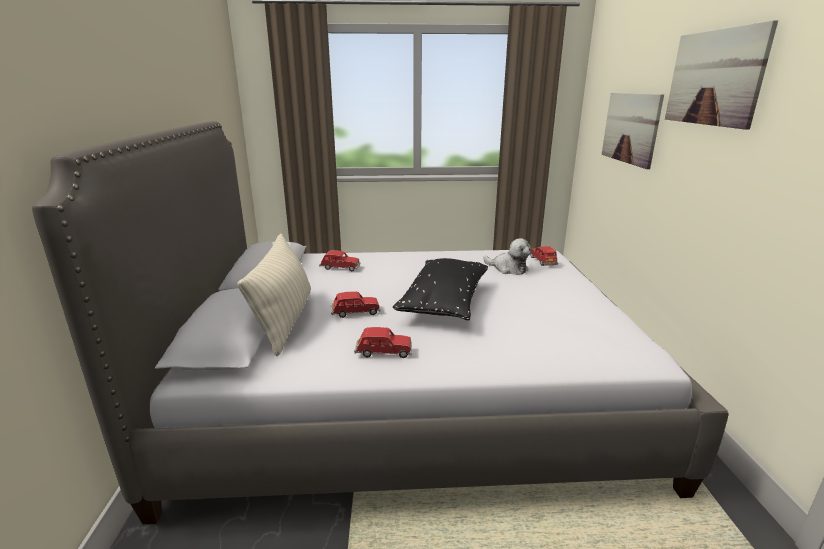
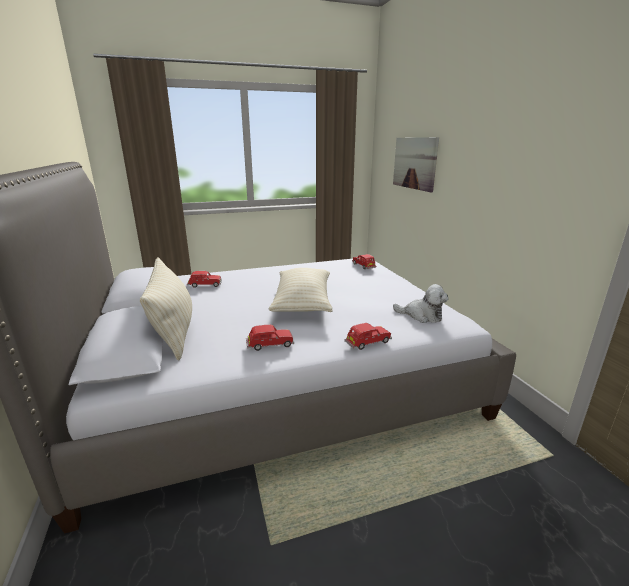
camera: 15 degrees left, 0 degrees up
red toy car [331,291,380,318] -> red toy car moved to [344,323,392,350]
black pillow [393,258,488,321] -> beige pillow [269,268,332,312]
plush toy [483,238,531,275] -> plush toy moved to [393,284,448,323]
picture [665,20,778,130] -> none

